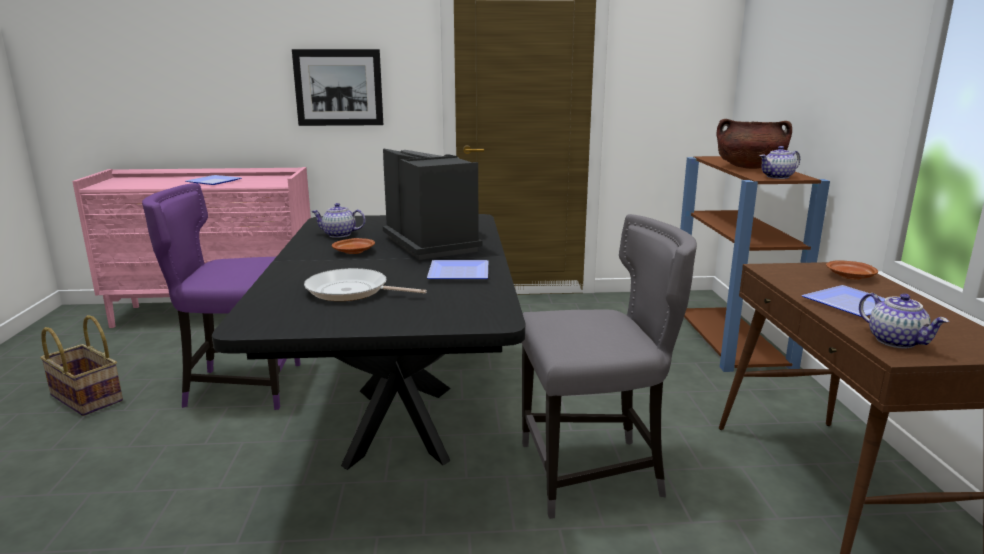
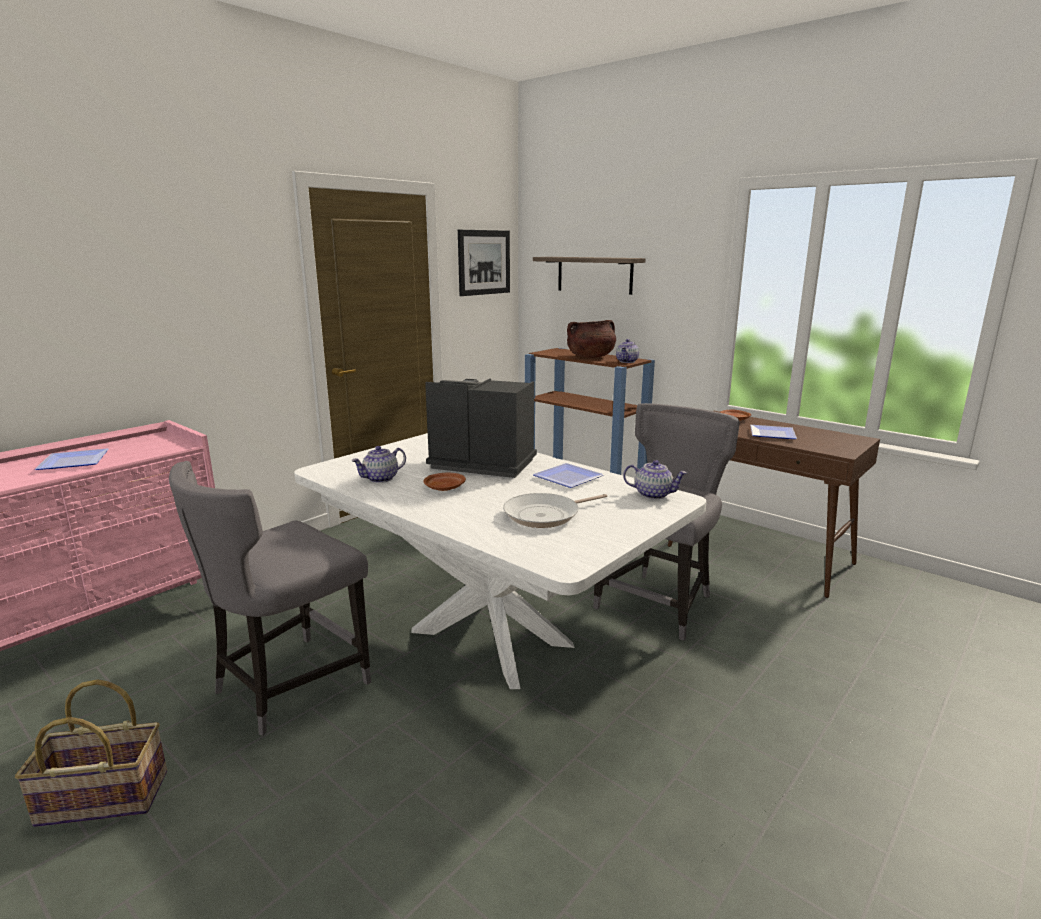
camera: 45 degrees left, 0 degrees up
purple chair [142,183,301,410] -> grey chair [169,461,371,736]
black dining table [212,214,525,470] -> white dining table [294,433,706,689]
picture [292,49,383,126] -> picture moved to [458,230,510,296]
teapot [859,293,949,348] -> teapot moved to [623,460,687,500]
none -> shelf [533,257,646,295]

